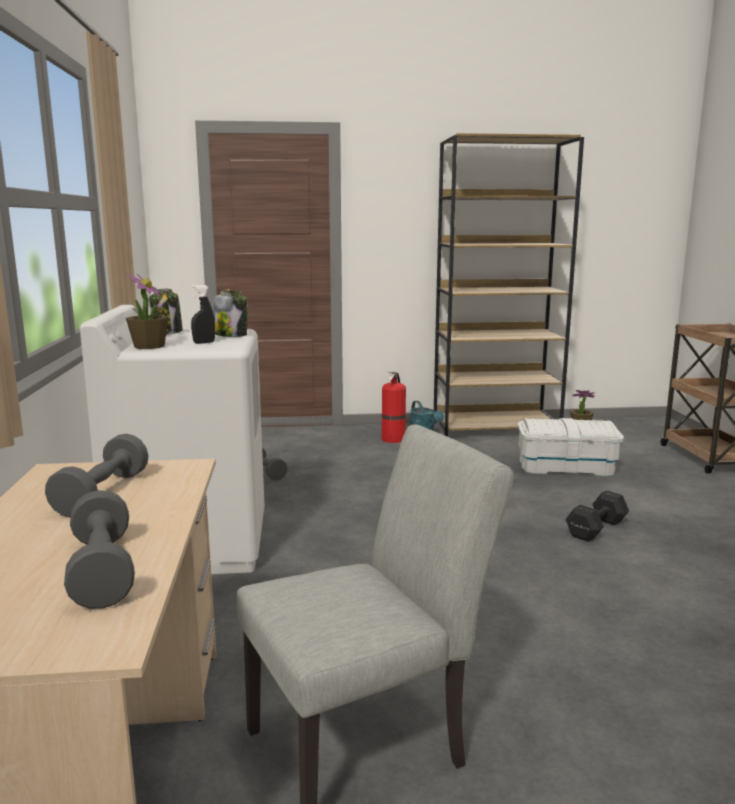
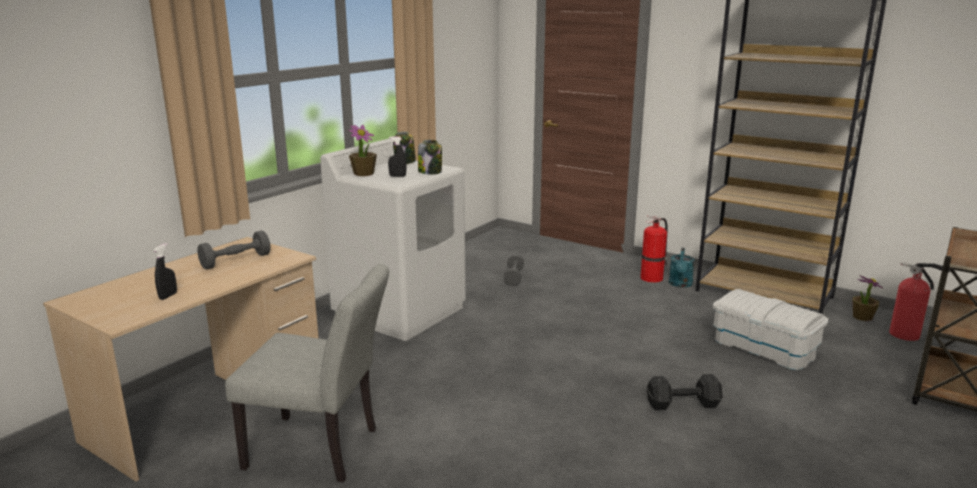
camera: 40 degrees right, 5 degrees up
grey dumbbell [64,490,135,609] -> black spray bottle [154,243,177,300]
none -> fire extinguisher [889,262,950,341]

